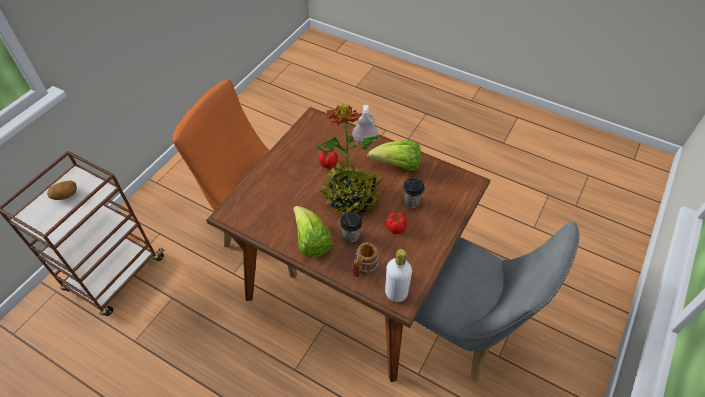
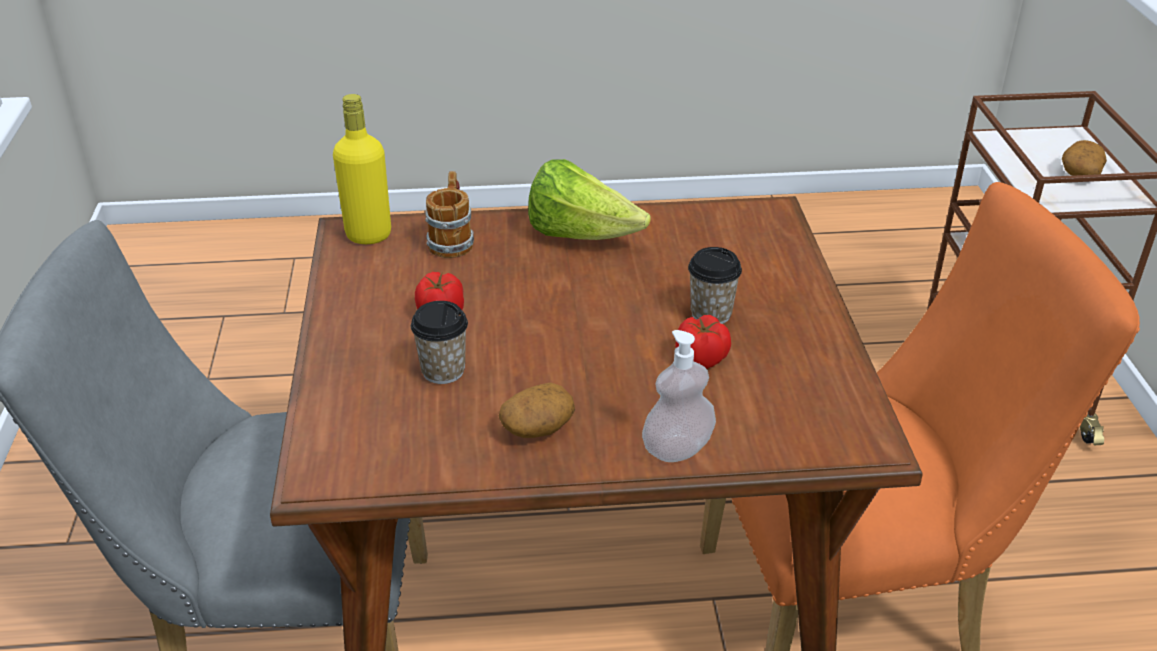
camera: 145 degrees right, 15 degrees down
potted plant [316,104,384,216] -> none
cup [340,212,363,243] -> cup moved to [688,247,742,324]
lettuce [367,140,421,171] -> potato [499,383,575,438]
white bottle [385,249,412,302] -> yellow bottle [333,94,391,244]

